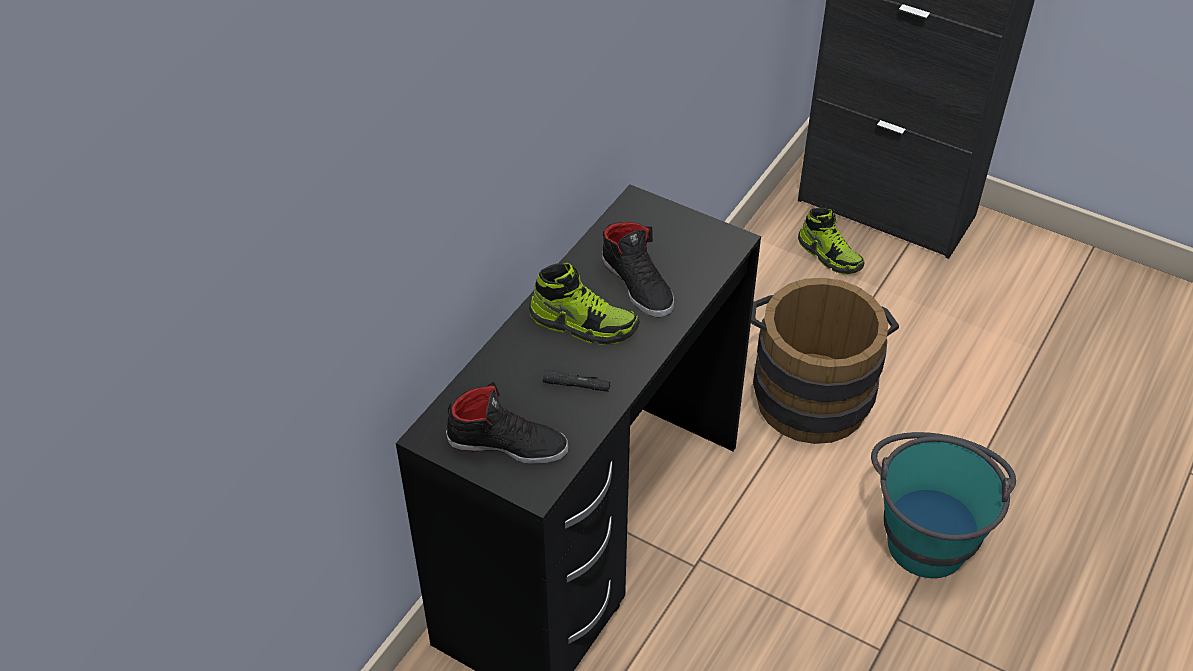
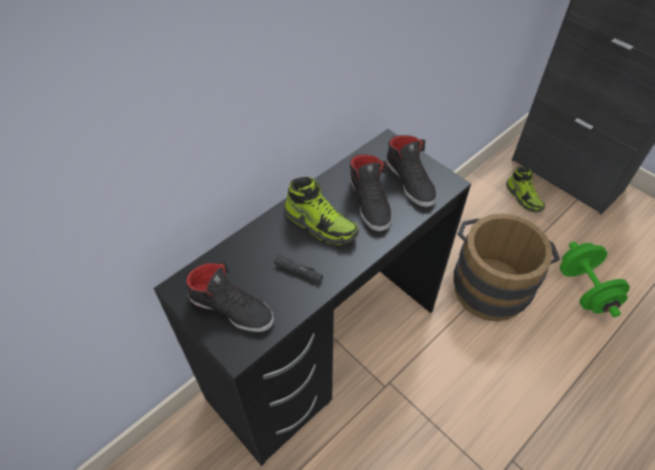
camera: 15 degrees right, 5 degrees up
turquoise bucket [871,432,1016,578] -> none
none -> black shoe [386,135,437,207]
none -> green dumbbell [560,241,630,317]

